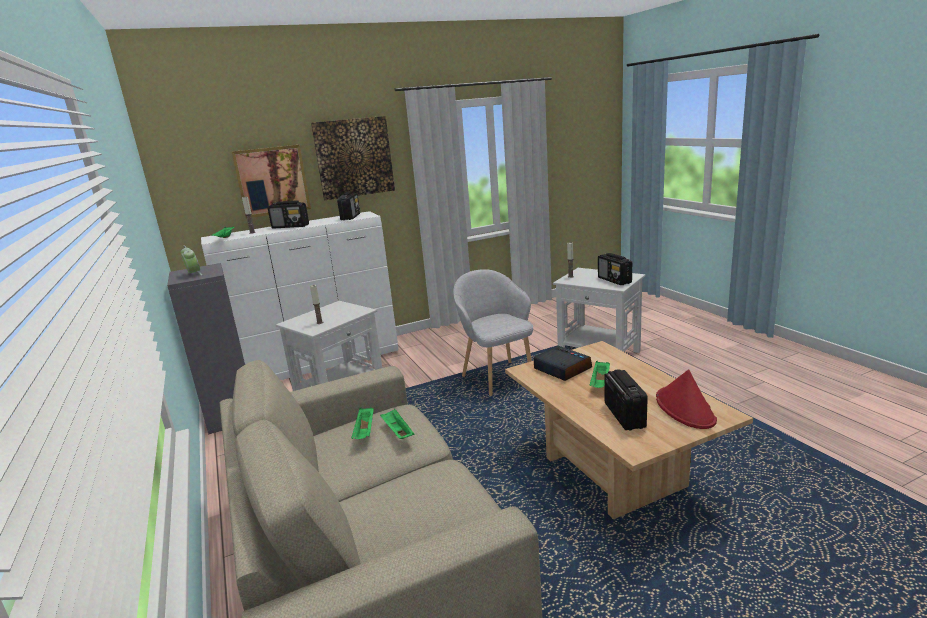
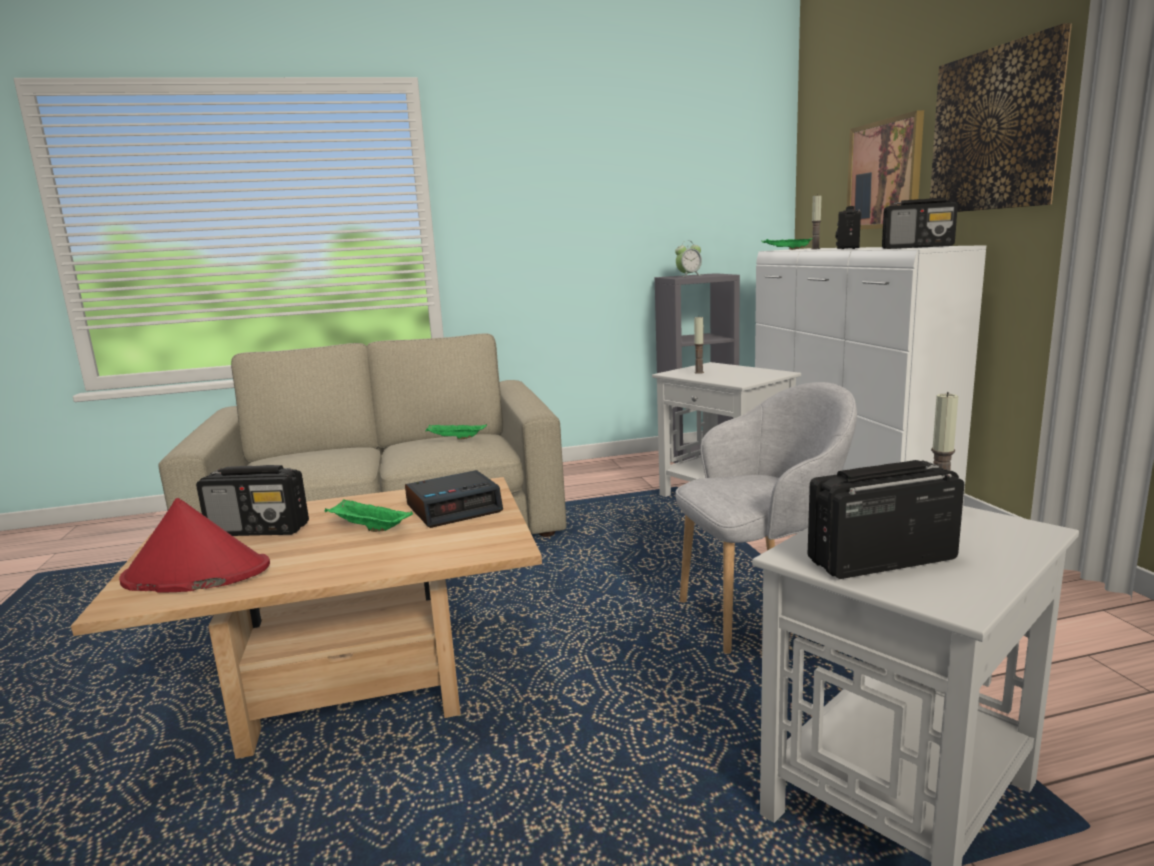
camera: 100 degrees right, 5 degrees down
green tray [380,409,414,439] -> none

